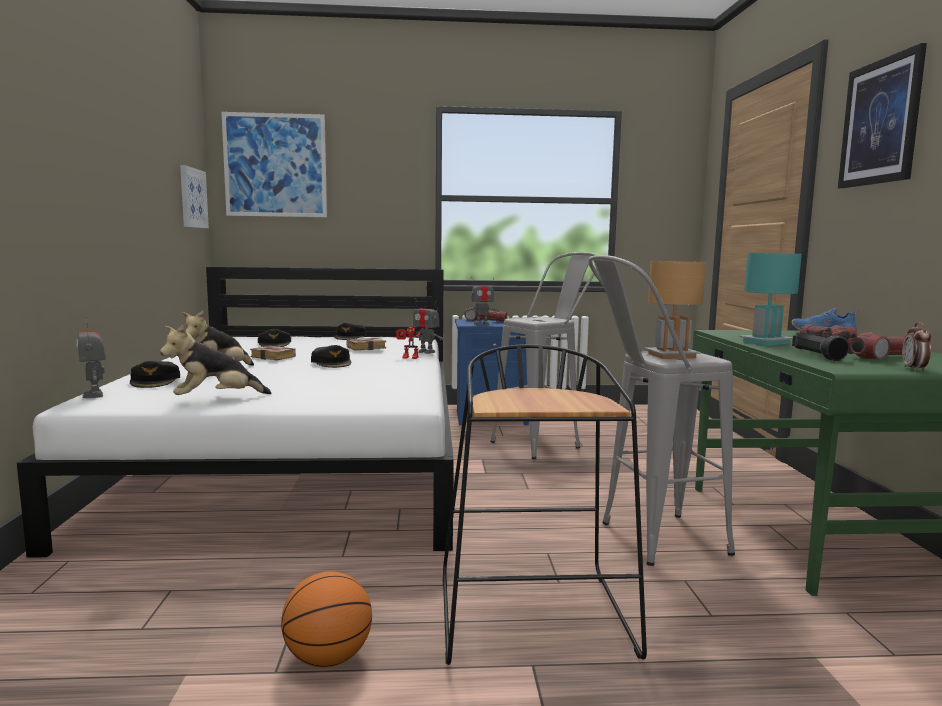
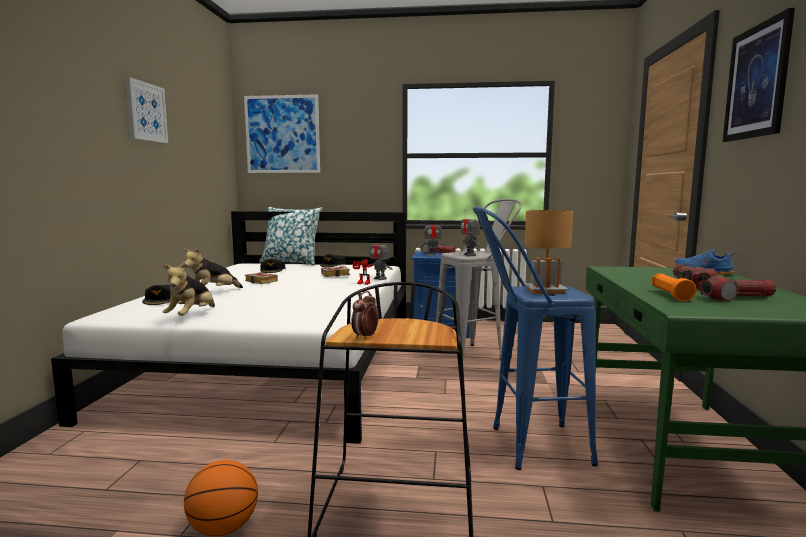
camera: 10 degrees right, 0 degrees up
toy robot [76,316,106,398] -> toy robot moved to [461,210,480,256]
plush toy [160,325,272,395] -> plush toy turned 60 degrees counterclockwise [163,262,215,316]
picture [180,165,209,228] -> picture moved to [125,77,168,143]
black cap [311,345,351,368] -> none
grey stool [588,255,735,566] -> blue stool [473,206,598,470]
turquoise table lamp [739,253,802,346] -> none
black flashlight [792,332,849,361] -> orange flashlight [651,273,696,301]
alarm clock [902,322,931,371] -> alarm clock moved to [351,291,379,339]
none -> pillow [259,207,323,265]

